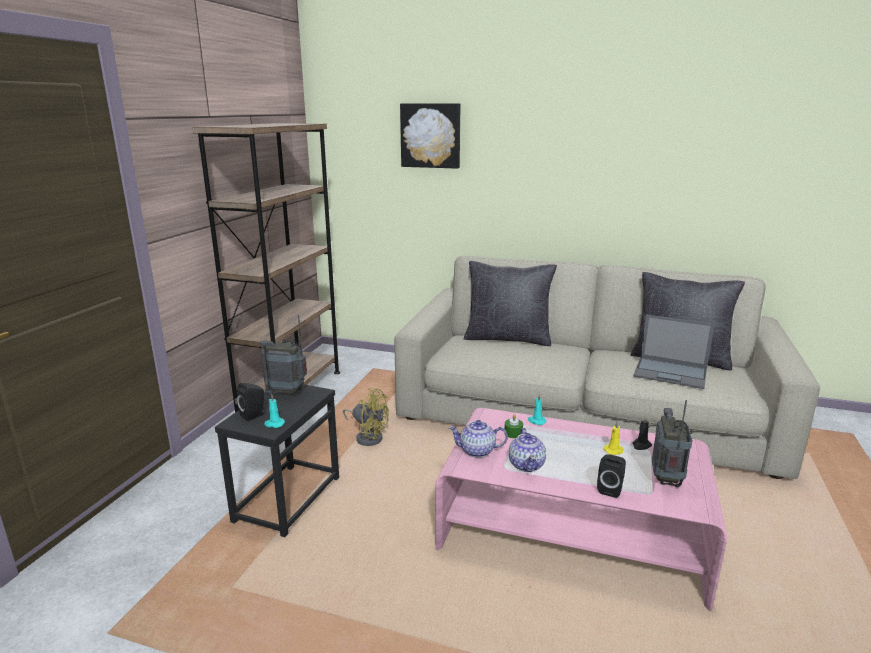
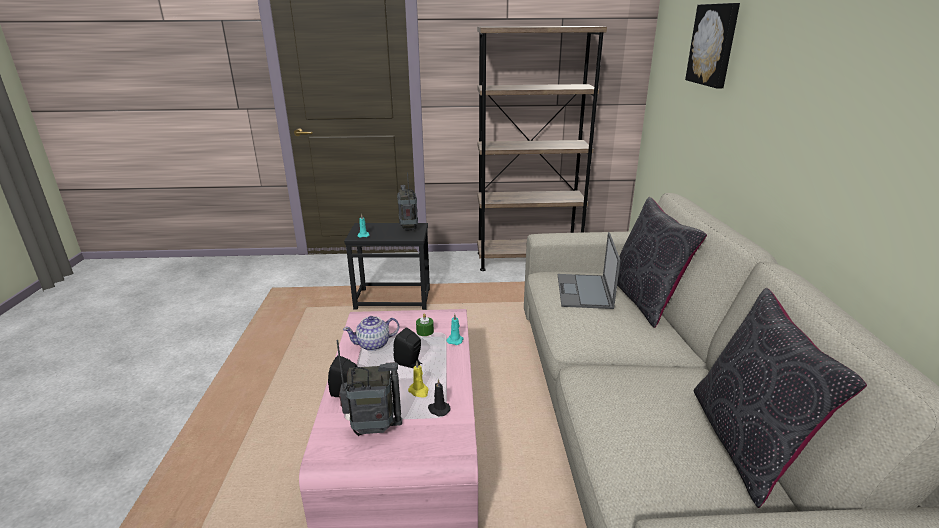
camera: 70 degrees right, 5 degrees up
black speaker [237,383,265,421] -> black speaker moved to [394,327,422,368]
yellow fan [343,388,389,446] -> none
teapot [448,420,508,458] -> none
laptop [634,315,715,389] -> laptop moved to [558,232,620,309]

